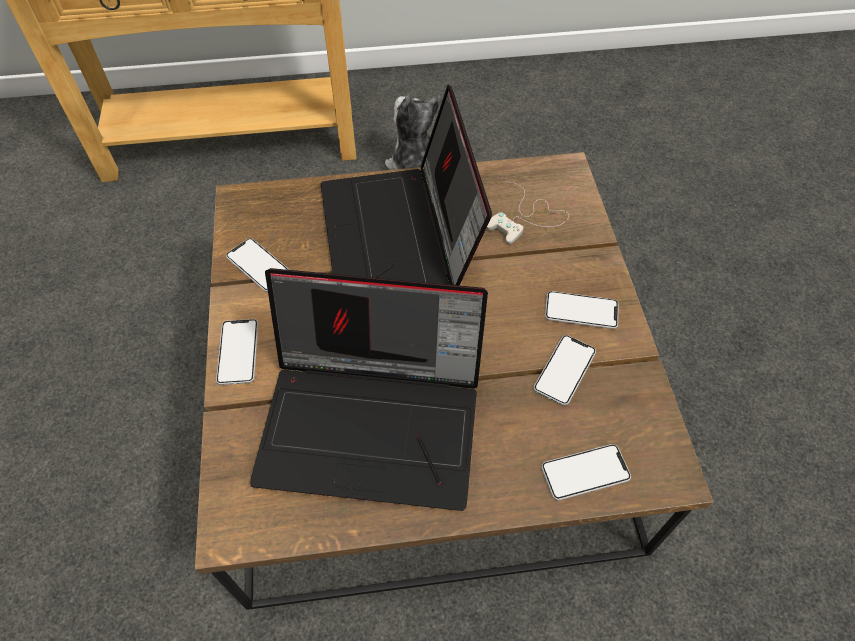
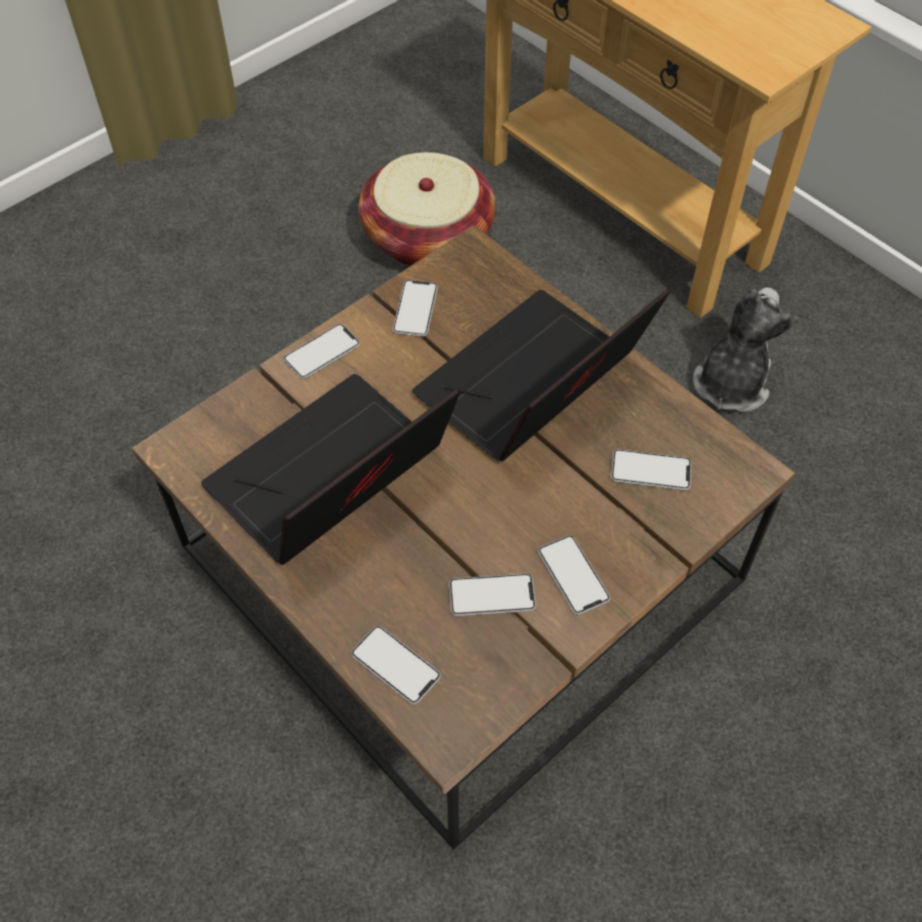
camera: 55 degrees right, 0 degrees up
laptop [250,268,488,511] -> laptop turned 75 degrees clockwise [201,374,460,565]
white game controller [486,182,569,244] -> phone [611,449,692,490]
none -> basket [359,152,496,266]

